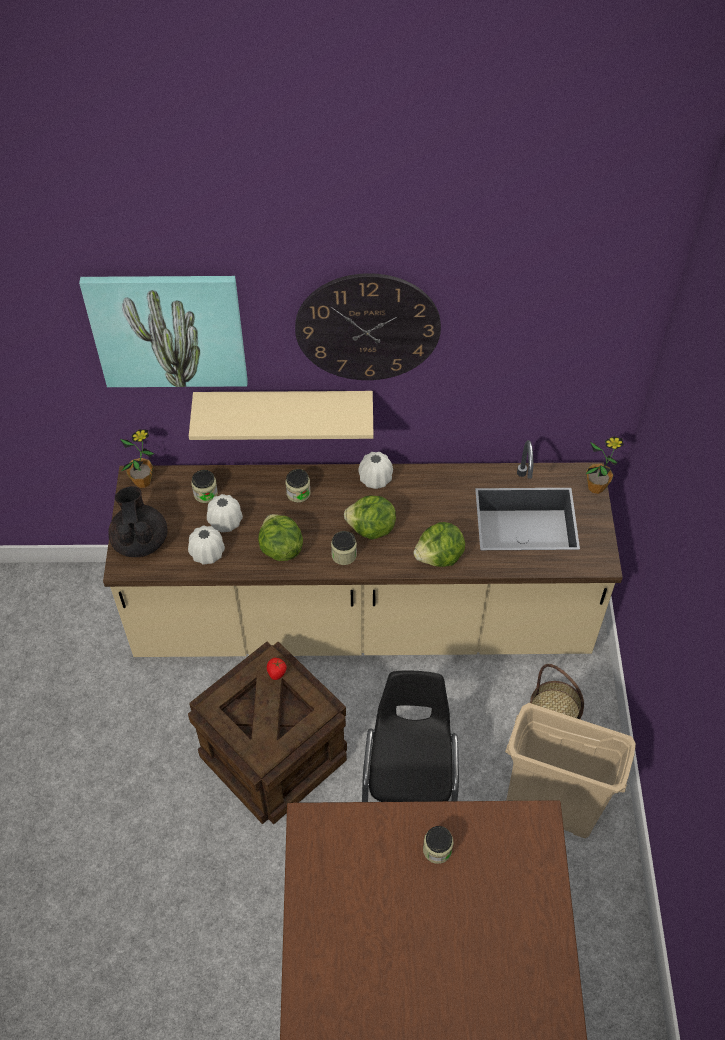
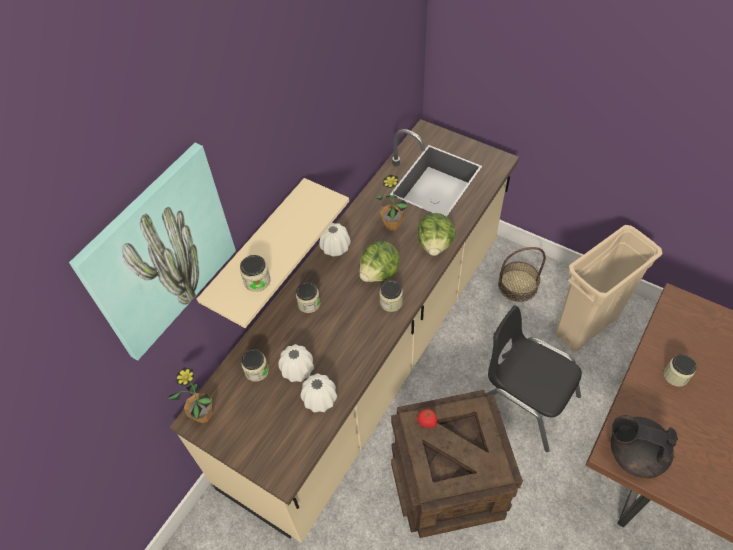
camera: 55 degrees left, 0 degrees up
black teapot [108,486,168,557] -> black teapot moved to [611,415,678,478]
lettuce [258,514,303,561] -> none
wall clock [295,273,441,380] -> none
potted plant [586,436,624,494] -> potted plant moved to [374,175,408,231]
none -> jar [240,255,271,292]

